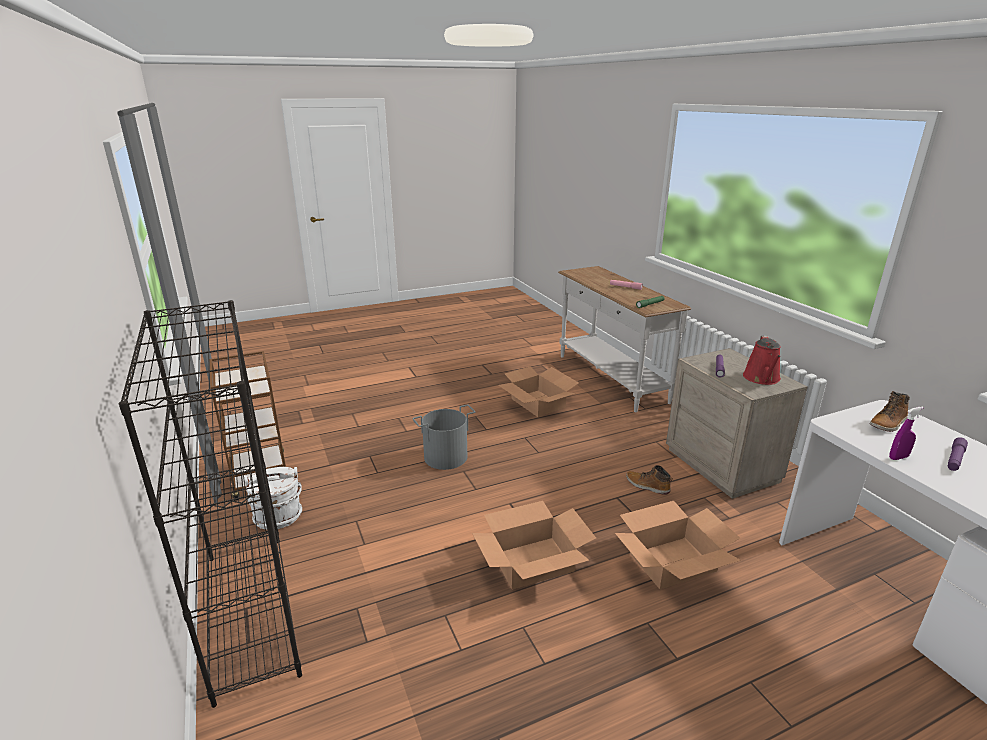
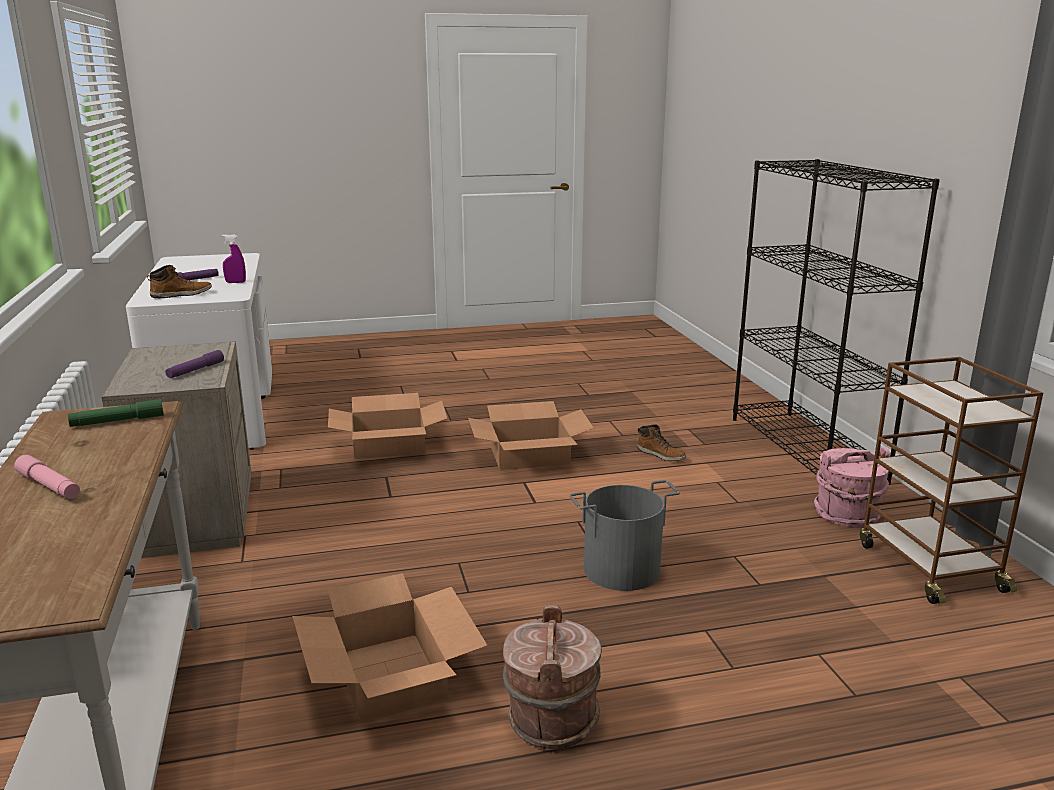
camera: 170 degrees left, 5 degrees down
white bucket [244,467,302,529] -> pink bucket [814,447,890,527]
boot [626,465,673,495] -> boot moved to [637,424,686,461]
red watering can [743,336,781,385] -> none
none -> brown bucket [502,605,602,750]

